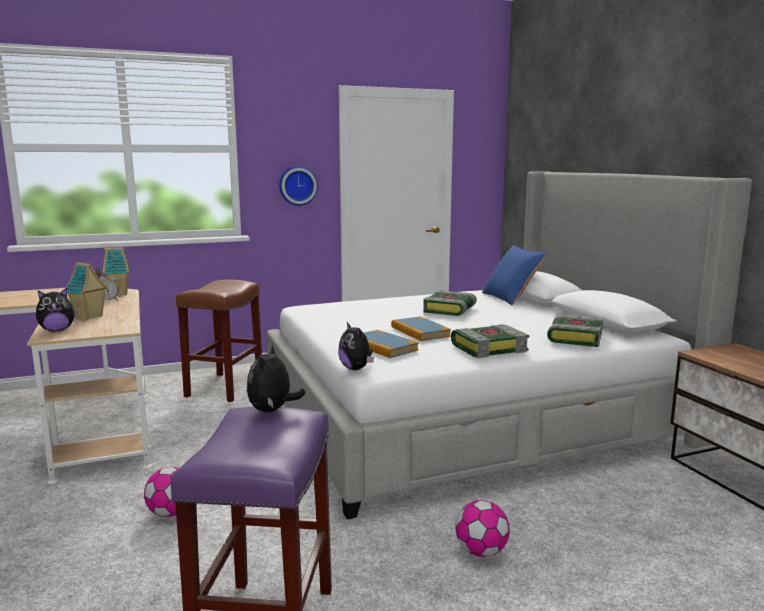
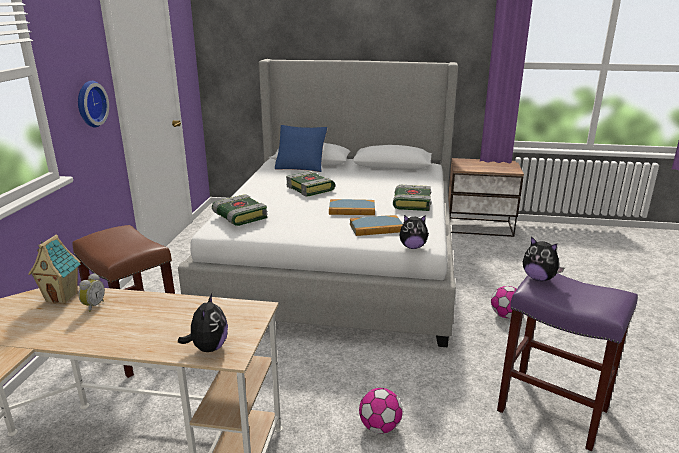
camera: 60 degrees left, 10 degrees up
toy house [66,262,108,320] -> none
book [547,314,603,347] -> book moved to [212,194,267,226]

